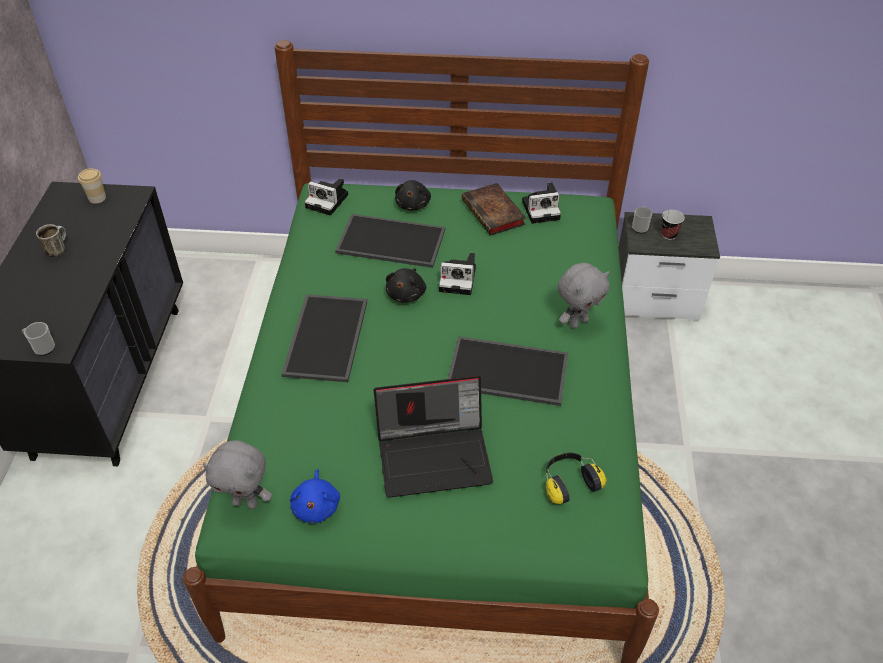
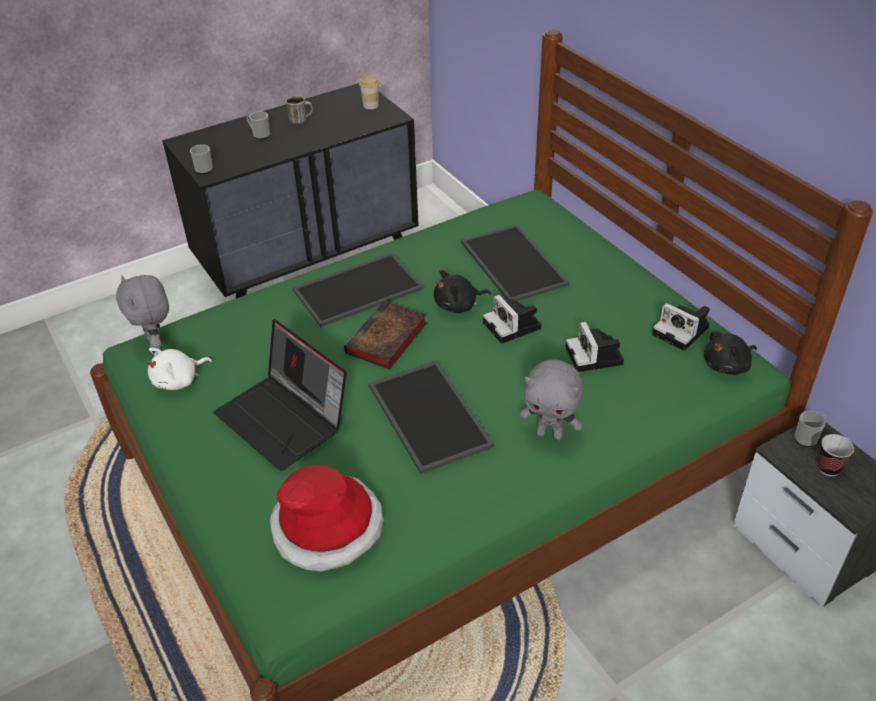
camera: 55 degrees right, 5 degrees down
blue plush toy [290,469,340,523] -> white plush toy [146,348,212,390]
camera [304,178,348,216] -> camera moved to [566,322,624,372]
black plush toy [395,180,431,211] -> black plush toy moved to [704,331,757,375]
book [462,183,526,236] -> book moved to [344,300,427,370]
headphones [546,453,606,504] -> hat [270,465,383,571]
none -> mug [246,111,270,139]

